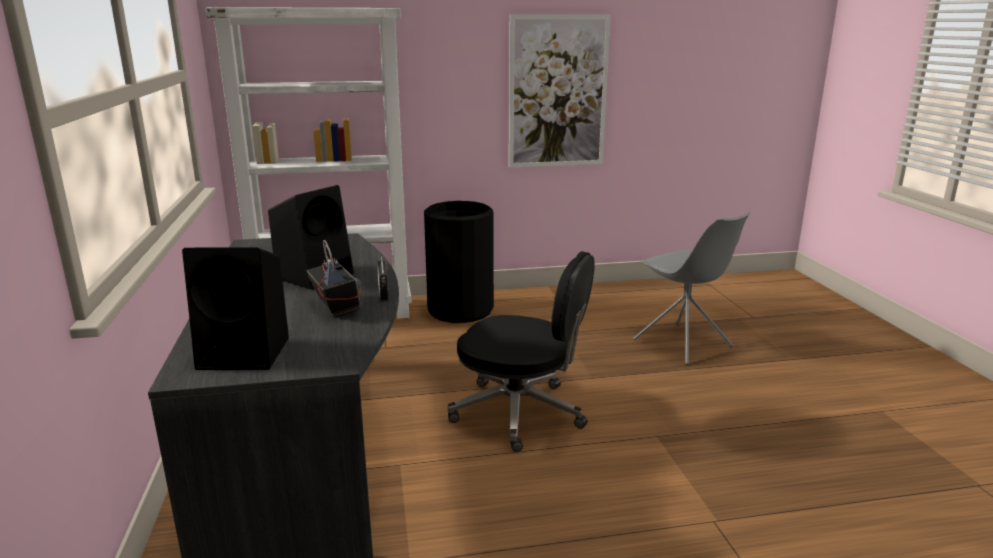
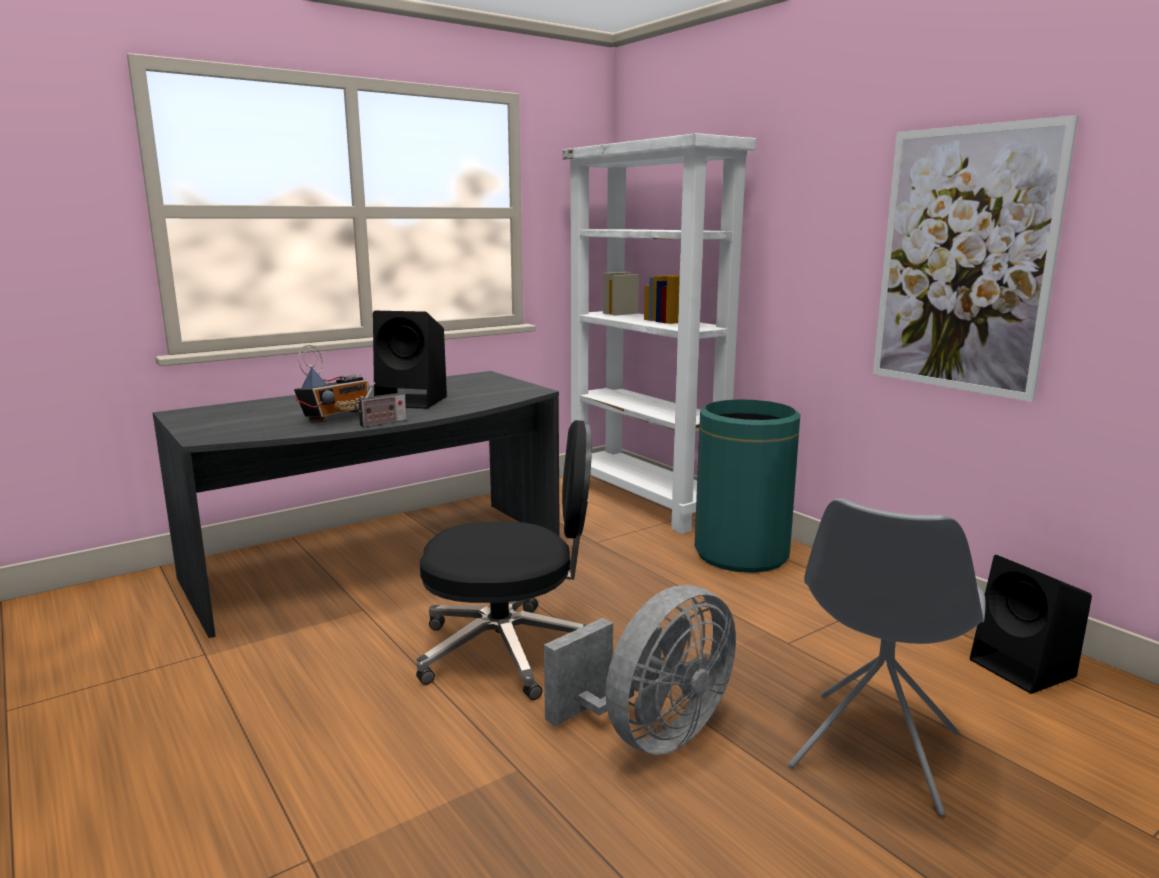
camera: 65 degrees right, 5 degrees down
black speaker [182,247,289,370] -> black speaker moved to [970,555,1092,694]
black trash can [424,201,494,323] -> green trash can [695,399,800,573]
black office chair [447,251,595,452] -> black office chair turned 90 degrees counterclockwise [416,420,592,700]
none -> grey fan [544,585,736,755]

